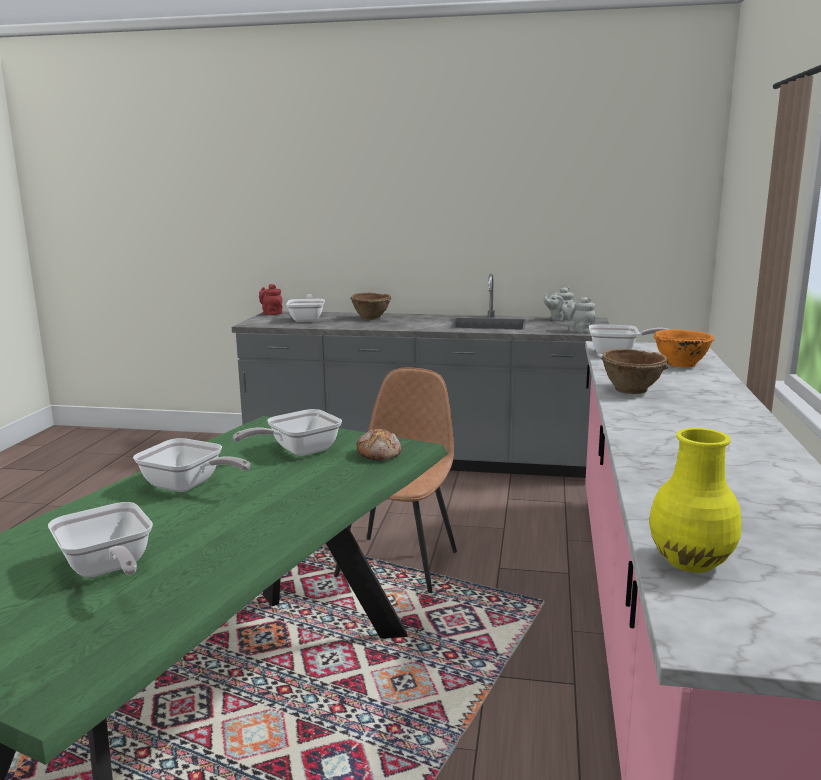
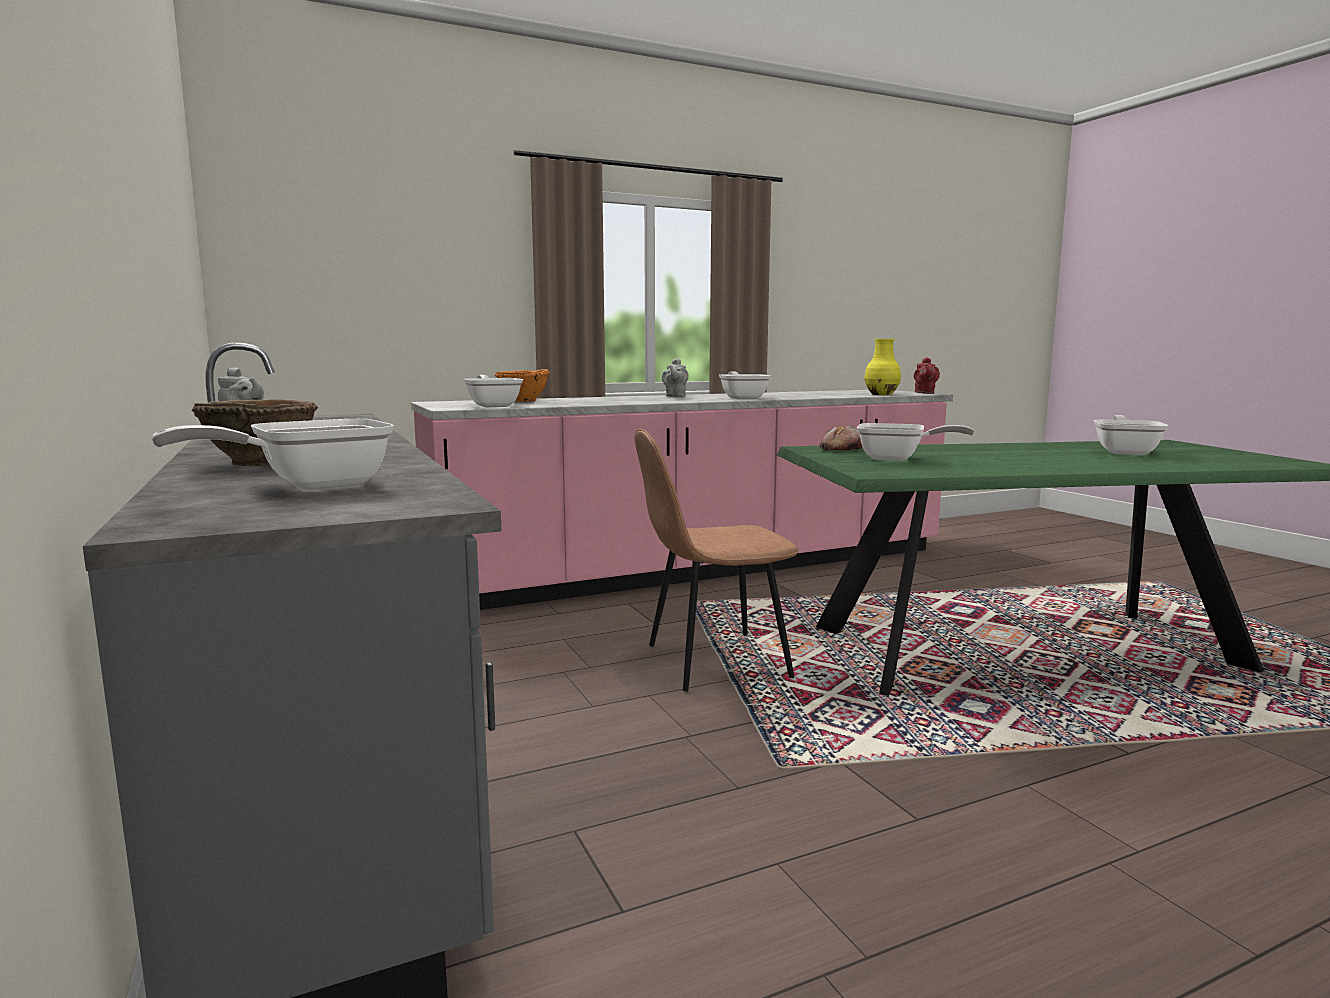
camera: 125 degrees left, 5 degrees down
frying pan [133,438,250,492] -> frying pan moved to [719,371,771,400]
red teapot [259,284,283,315] -> red teapot moved to [914,357,940,394]
grey teapot [562,297,595,333] -> grey teapot moved to [662,358,689,397]
brown bowl [601,349,668,394] -> none

